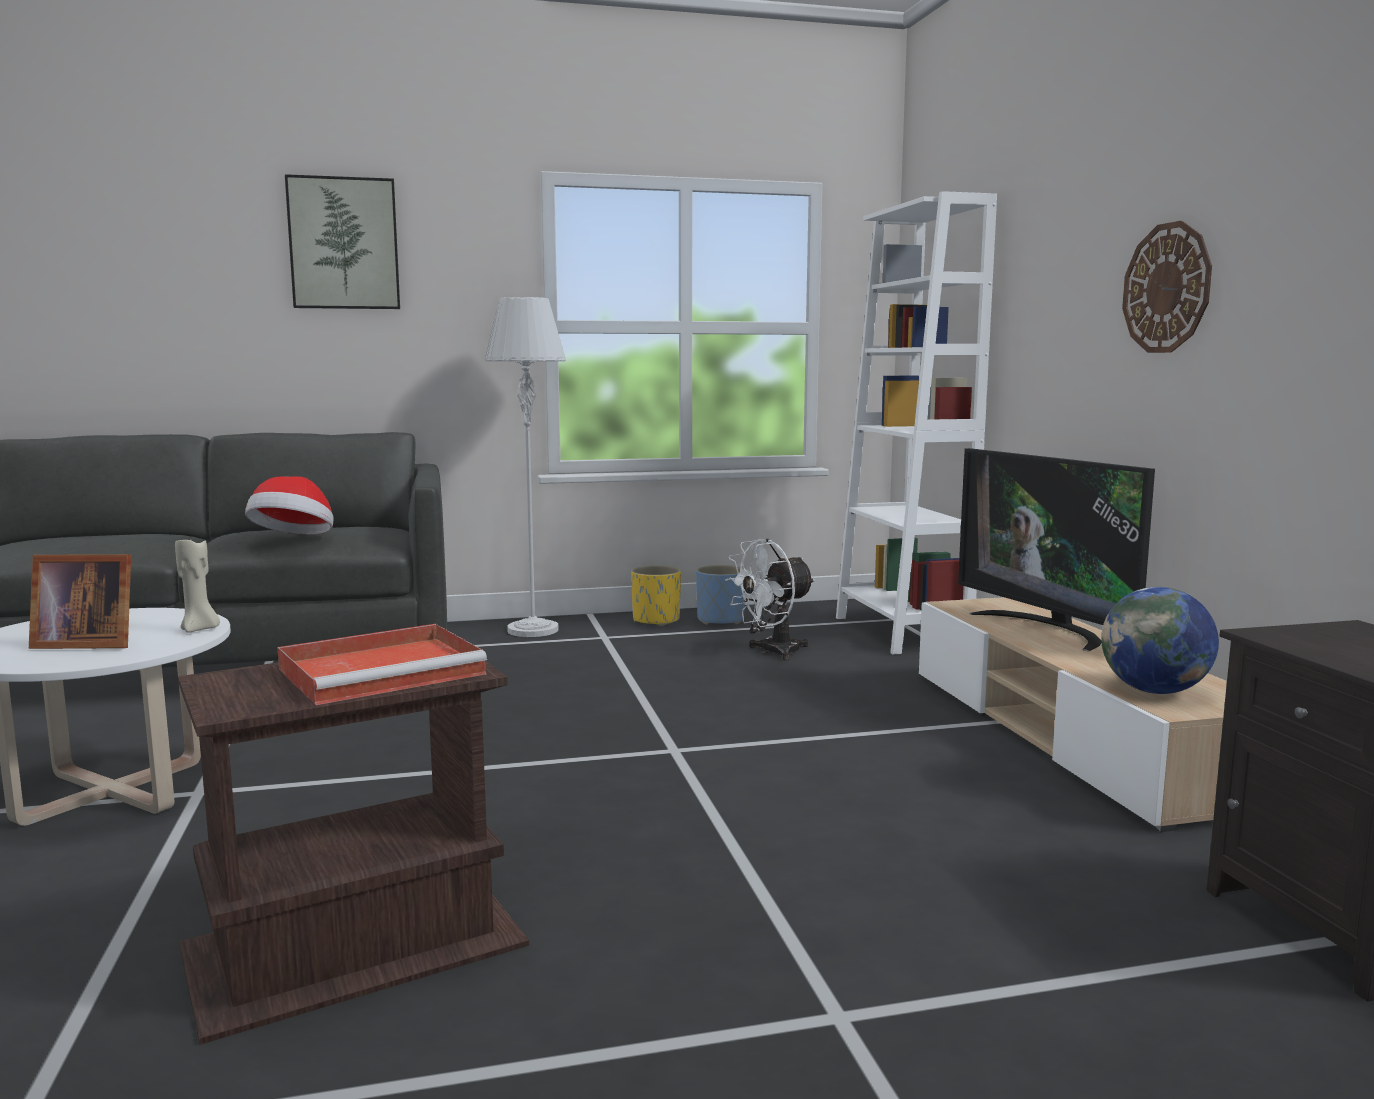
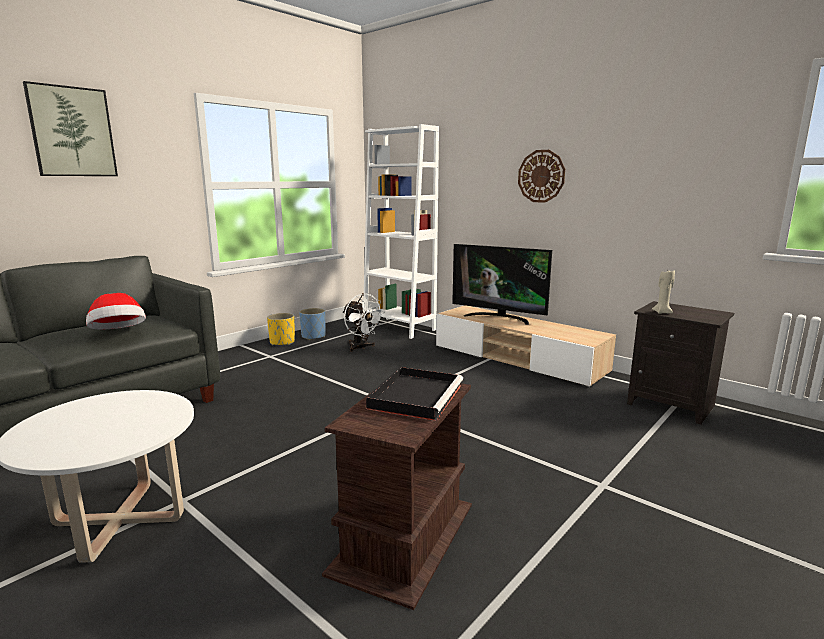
camera: 35 degrees left, 5 degrees up
picture frame [29,554,131,649] -> none
beige candle [175,536,220,633] -> beige candle moved to [652,271,675,314]
red tray [278,624,487,705] -> black tray [366,367,463,421]
grey floor lamp [485,297,566,637] -> none
white fan [725,539,815,661] -> white fan turned 60 degrees counterclockwise [342,293,385,352]
globe [1101,587,1219,694] -> none

